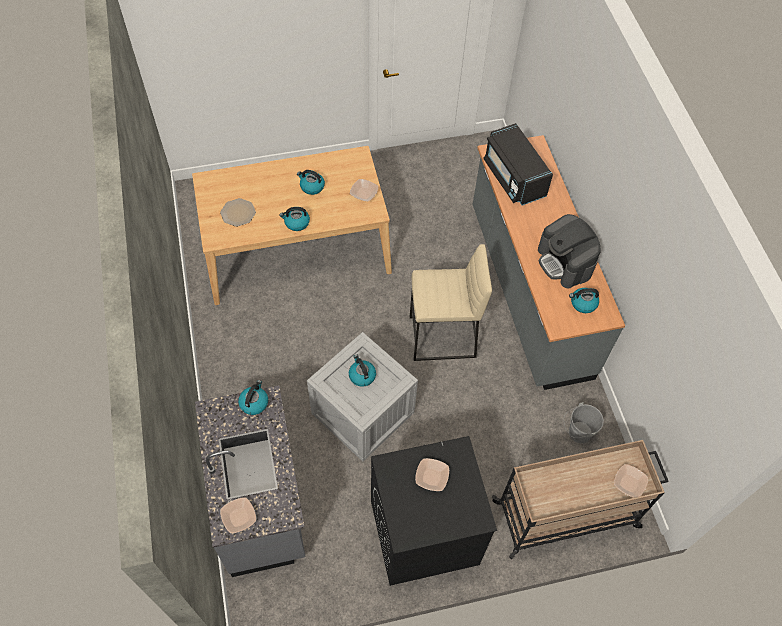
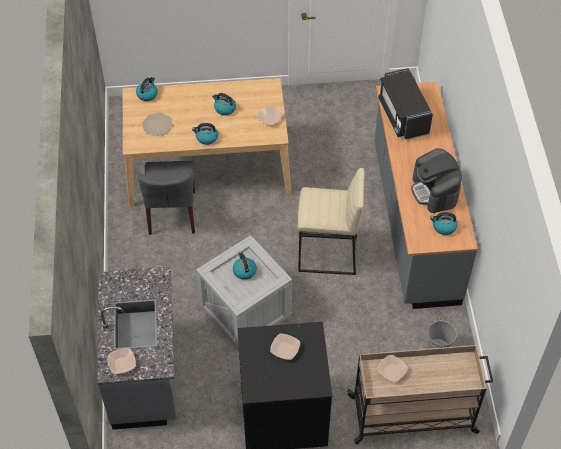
camera: 10 degrees right, 5 degrees down
kettle [238,380,268,415] -> kettle moved to [136,77,158,101]
bowl [614,464,648,498] -> bowl moved to [377,355,408,382]
none -> grey chair [138,161,195,235]

